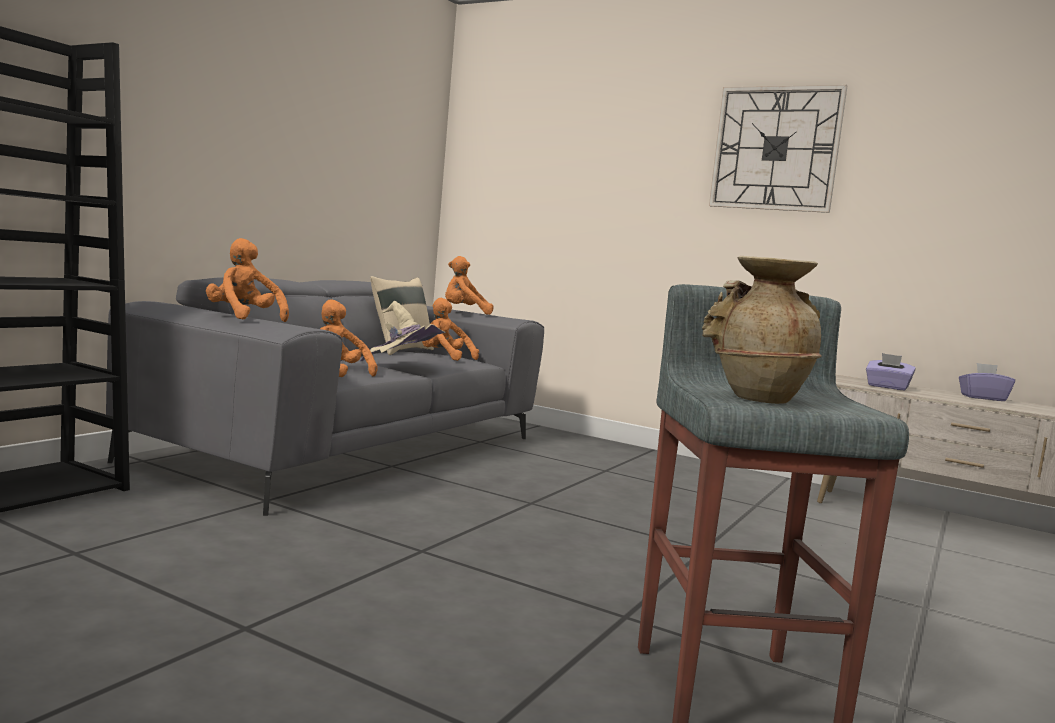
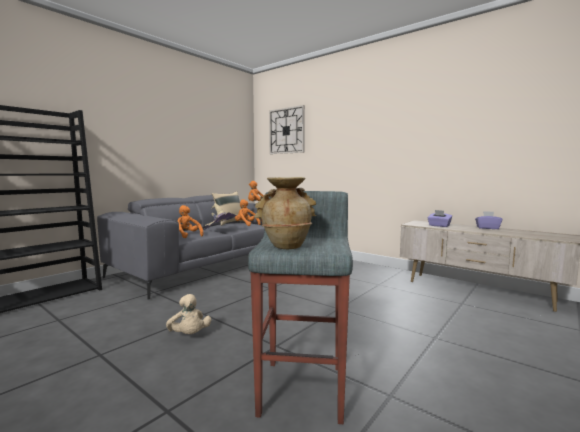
camera: 10 degrees right, 0 degrees up
orange plush toy [206,238,289,322] -> none
wall clock [709,85,847,213] -> wall clock moved to [269,105,305,154]
none -> beige plush toy [166,294,211,334]

